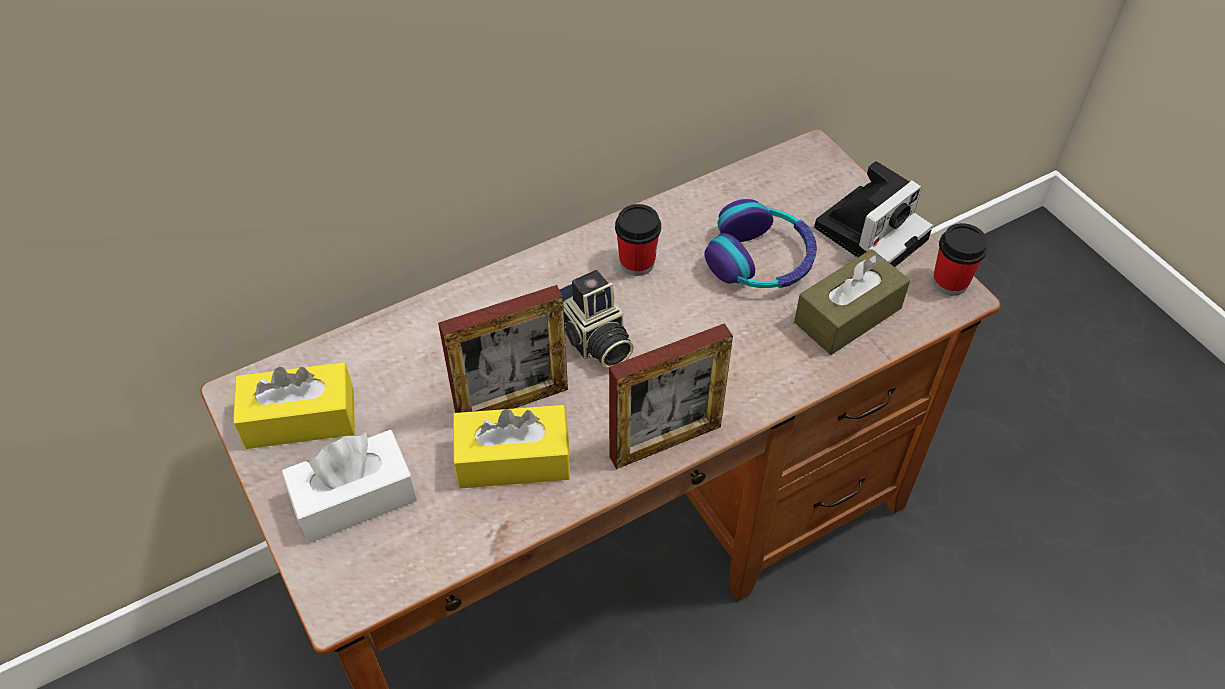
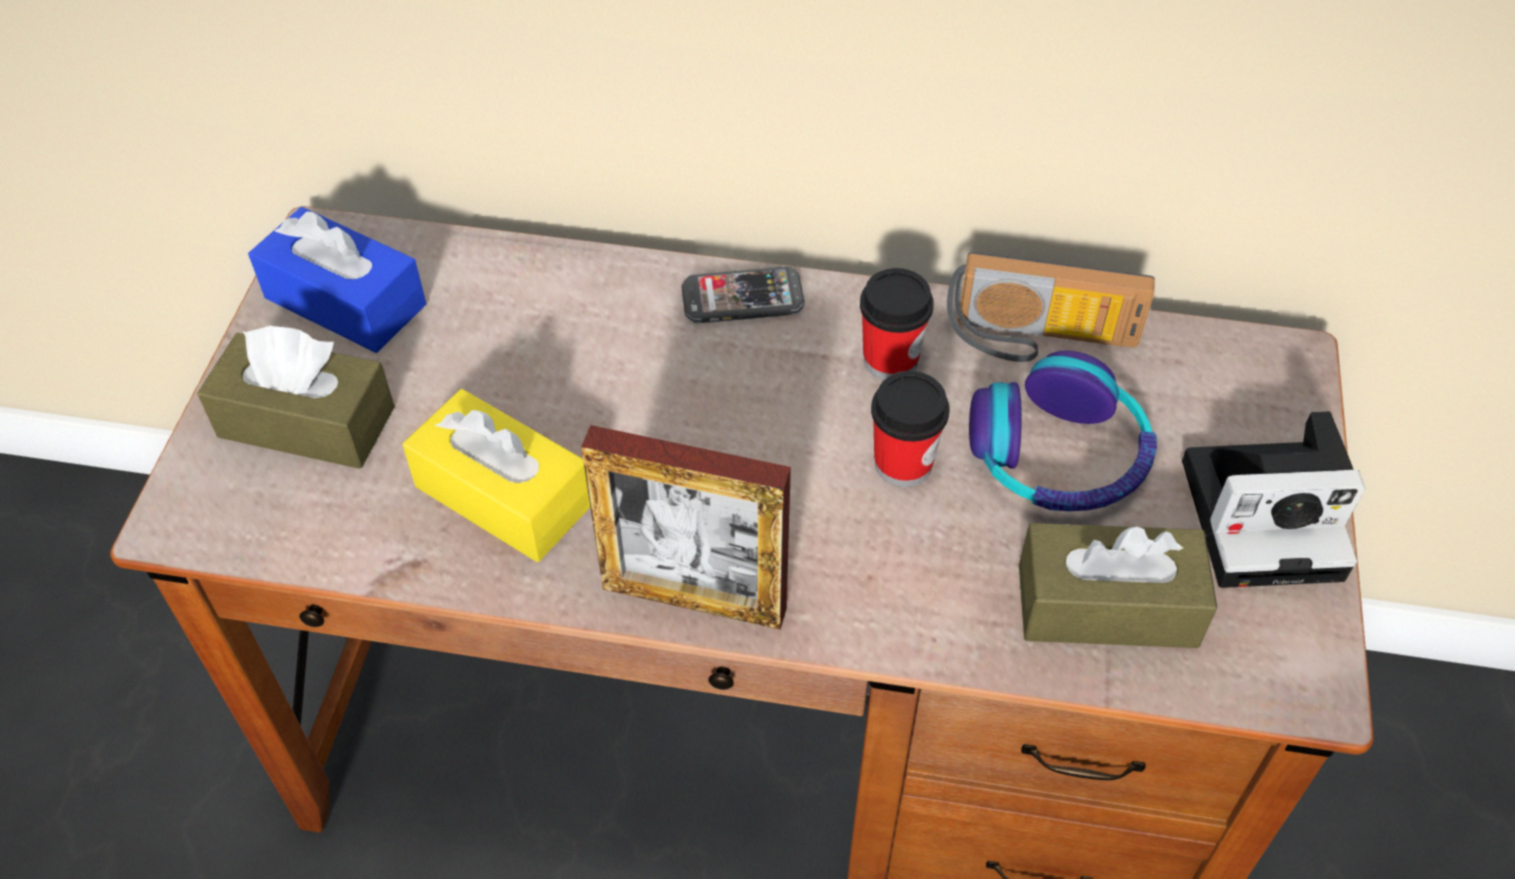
camera: 40 degrees right, 0 degrees up
yellow tissue box [233,362,355,449] -> blue tissue box [248,207,426,353]
white tissue box [282,430,418,543] -> brown tissue box [197,326,395,469]
picture frame [438,285,568,413] -> none
camera [559,270,634,369] -> none
cup [933,223,988,296] -> cup moved to [871,371,949,487]
none -> phone [681,266,805,323]
none -> radio [947,252,1155,362]

